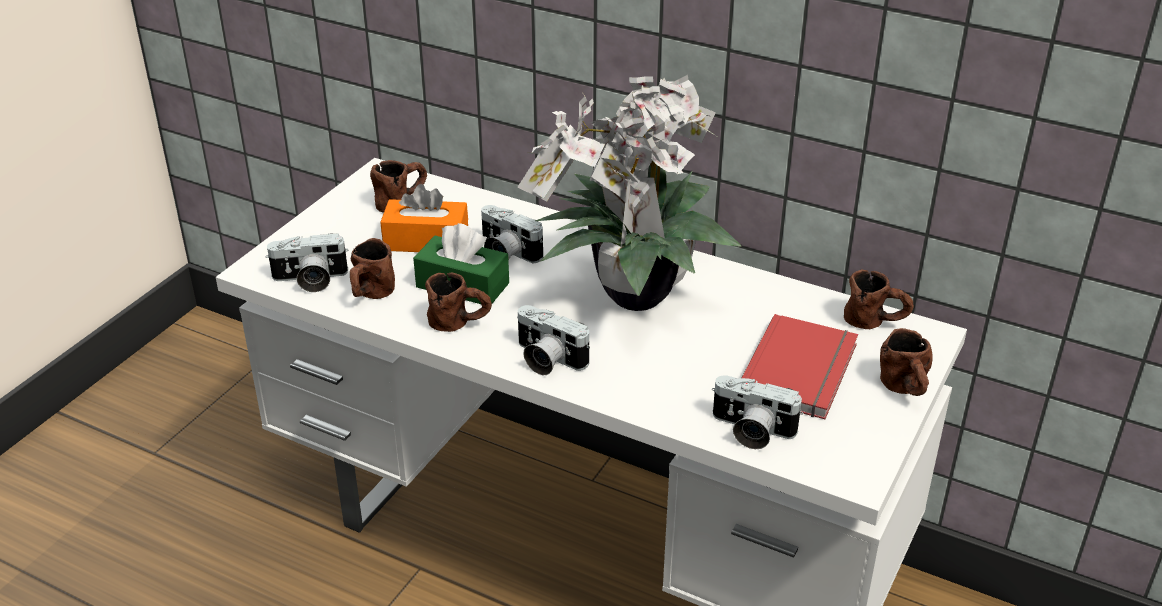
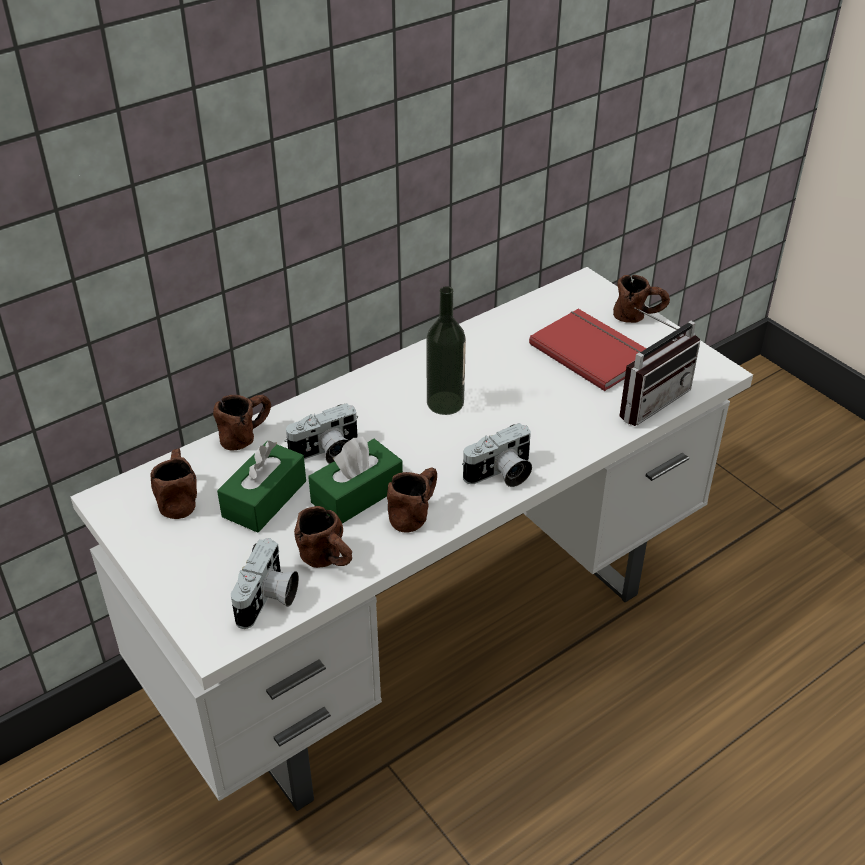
camera: 65 degrees left, 5 degrees up
orange tissue box [380,184,468,252] -> green tissue box [217,441,306,533]
potted plant [517,75,742,311] -> bottle [426,286,466,415]
camera [712,375,803,449] -> radio [620,307,700,426]
brown mug [844,269,914,329] -> brown mug moved to [213,395,271,451]

